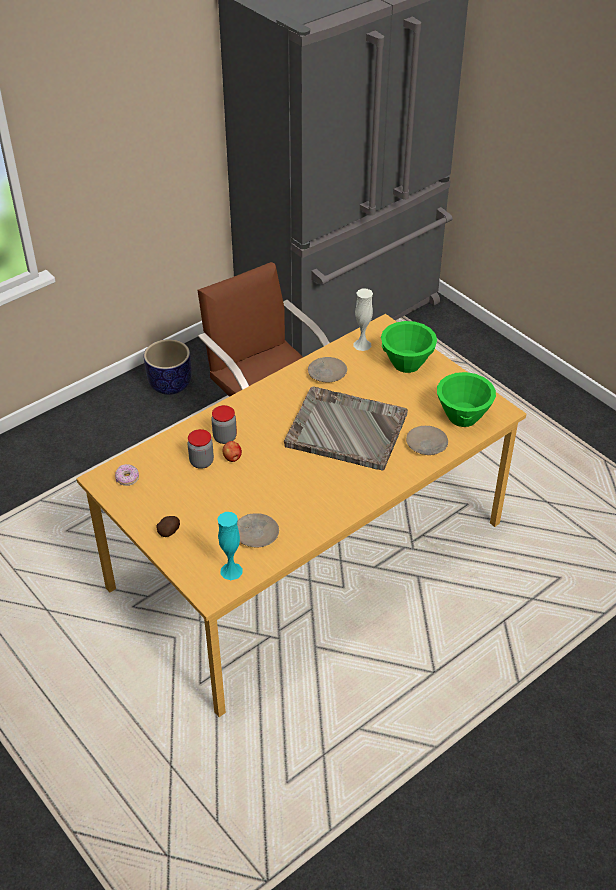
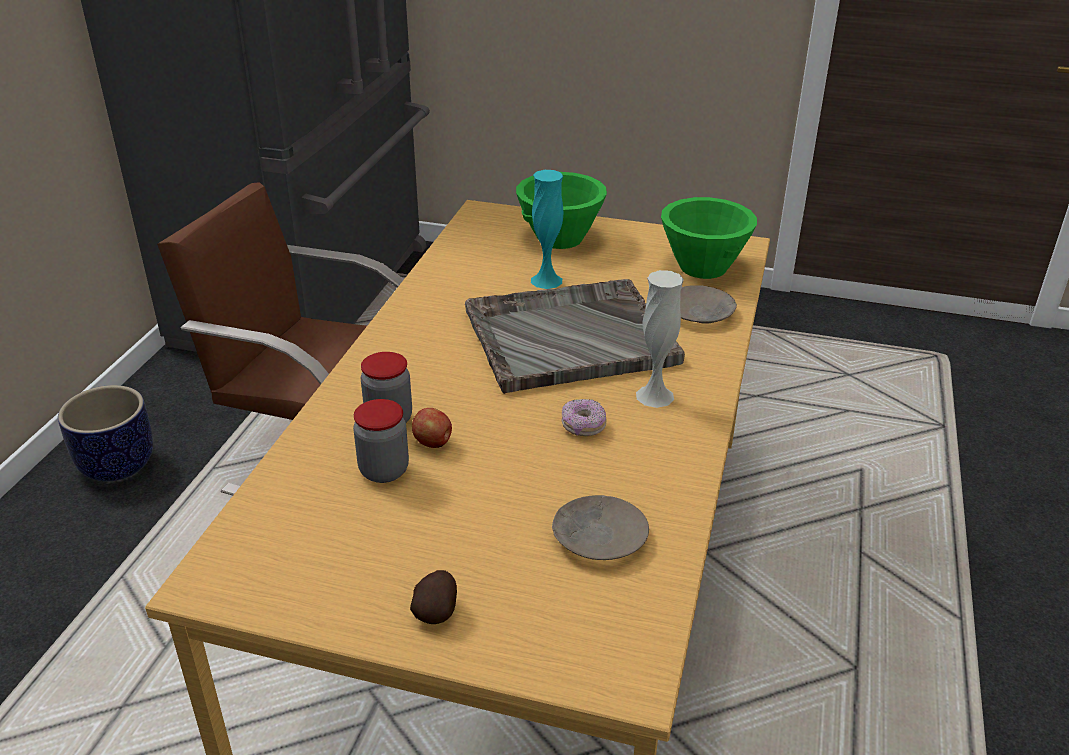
camera: 35 degrees left, 10 degrees down
donut [115,464,139,486] -> donut moved to [561,399,607,436]
turquoise vase [217,512,243,580] -> turquoise vase moved to [531,170,563,289]
beige plate [308,357,347,382] -> none
white vase [353,289,373,351] -> white vase moved to [636,270,684,408]

